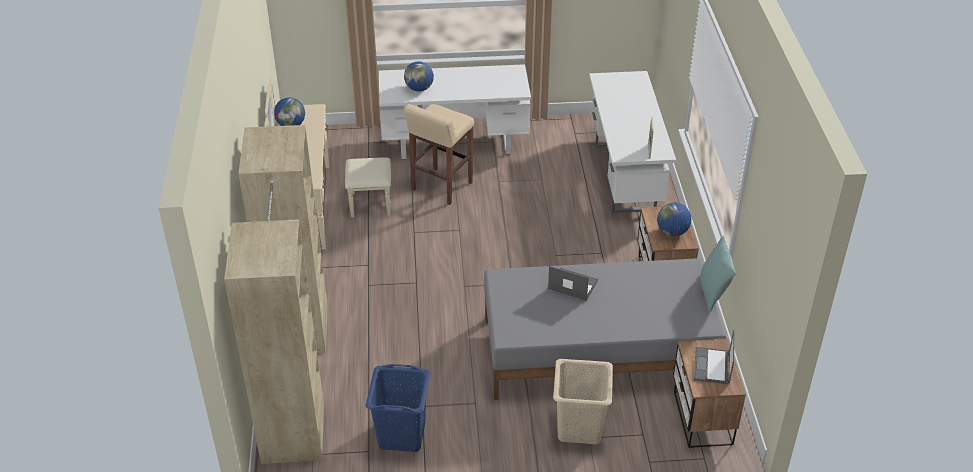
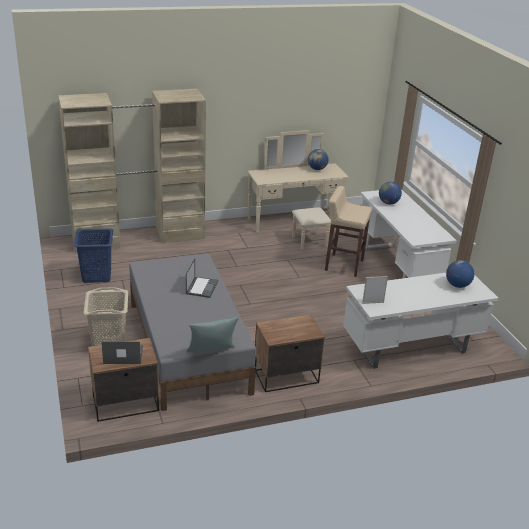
camera: 75 degrees right, 10 degrees down
globe [657,202,691,236] -> globe moved to [446,260,474,288]

